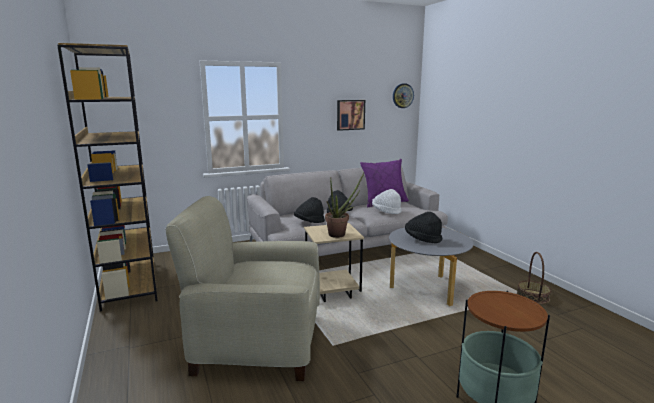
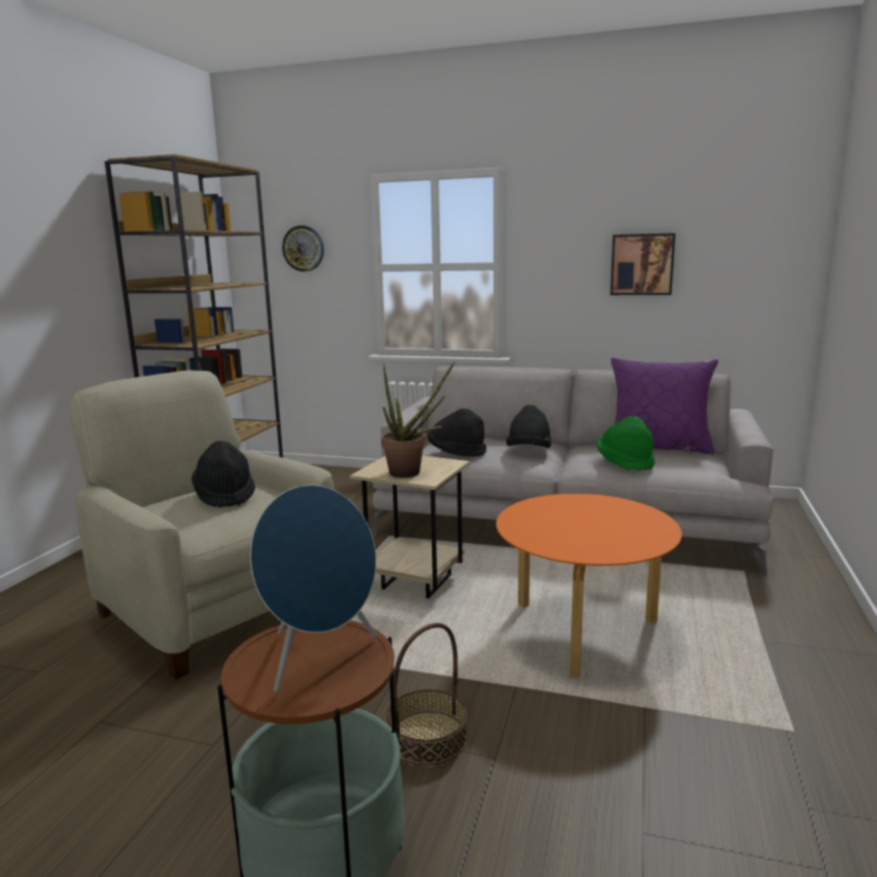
camera: 40 degrees right, 0 degrees up
white hat [372,189,402,214] -> green hat [597,416,655,471]
grey coffee table [389,227,474,306] -> orange coffee table [496,494,682,678]
wall clock [393,83,414,108] -> wall clock moved to [282,225,324,272]
black hat [405,212,442,243] -> black hat moved to [192,441,256,508]
basket [517,252,551,304] -> basket moved to [387,623,468,766]
none -> blue speaker [250,485,377,692]

